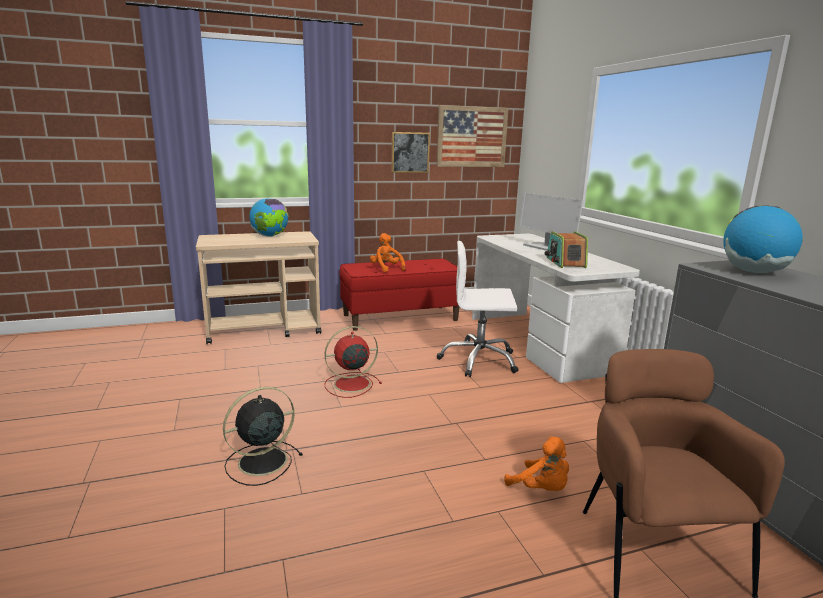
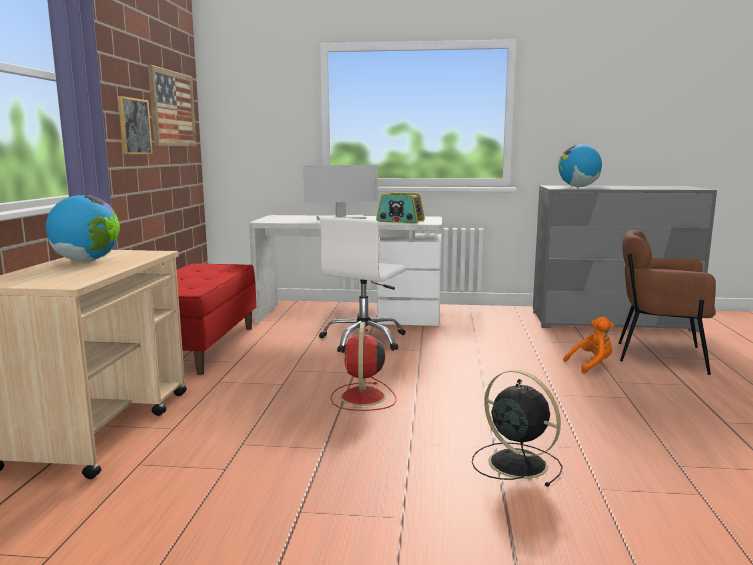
camera: 65 degrees left, 5 degrees down
black fan [223,387,303,486] -> black fan turned 150 degrees clockwise [472,370,563,487]
orange plush toy [370,233,405,272] -> none

